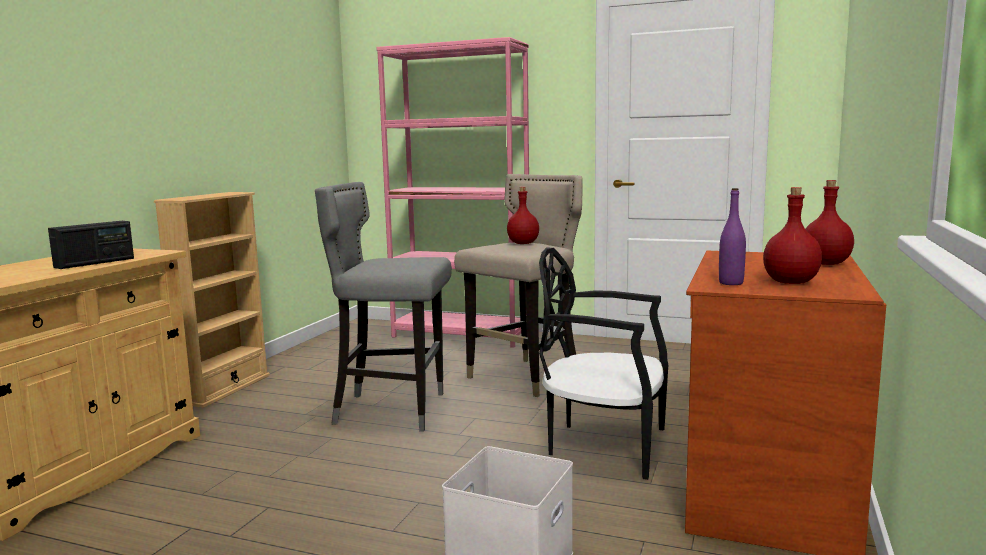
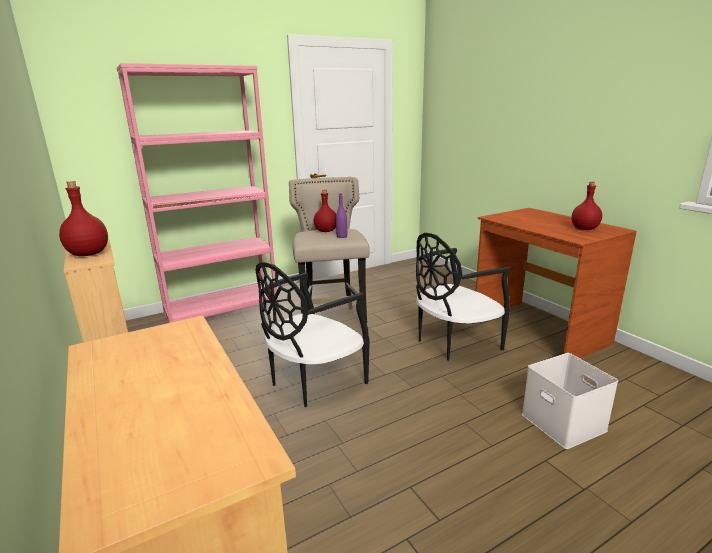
camera: 50 degrees left, 10 degrees up
radio [48,221,134,269] -> none
grey stool [315,182,452,432] -> black chair [255,262,370,407]
purple bottle [719,188,746,285] -> purple bottle moved to [336,194,347,238]
red bottle [806,180,854,265] -> red bottle moved to [59,181,108,256]

